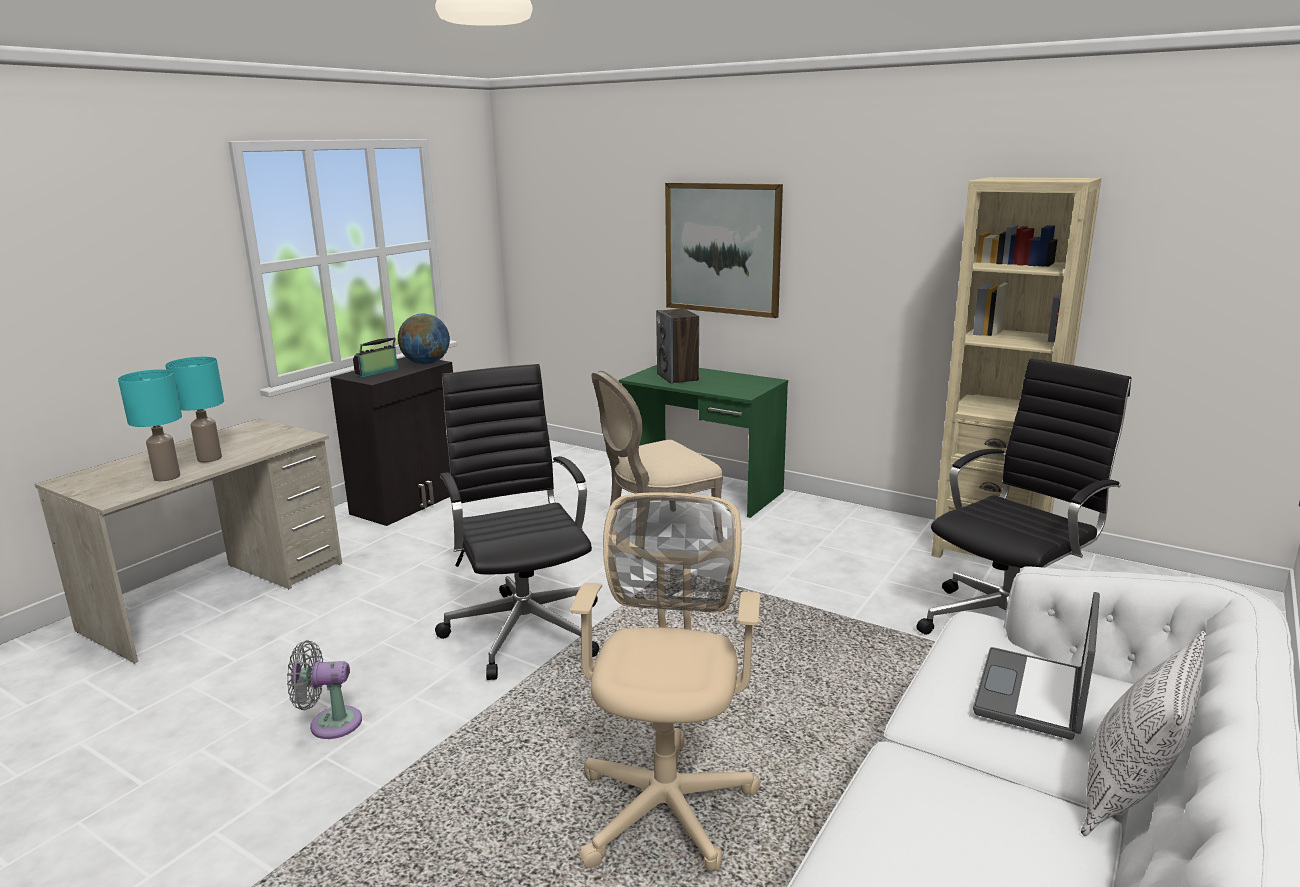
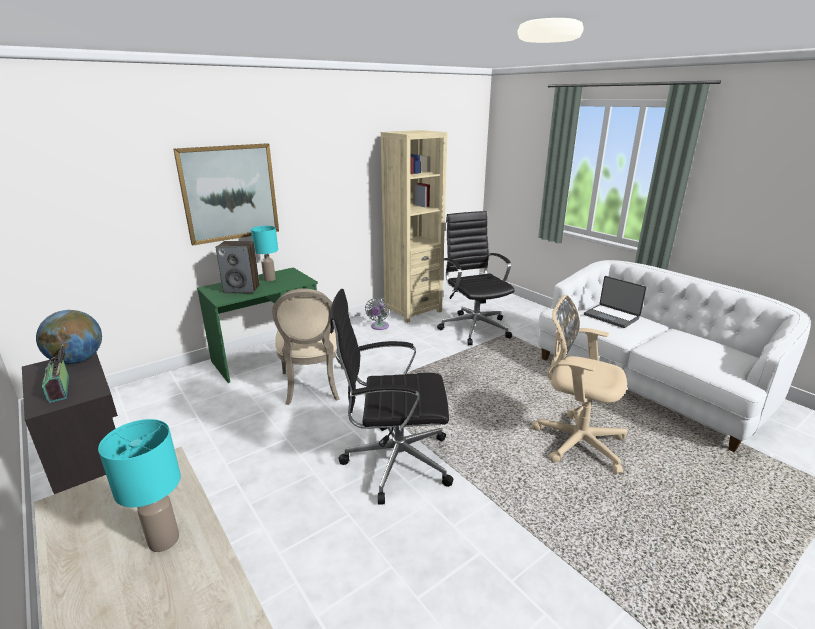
camera: 70 degrees left, 5 degrees up
turquoise table lamp [118,369,182,481] -> turquoise table lamp moved to [251,226,278,281]
grey fan [287,641,362,739] -> grey fan moved to [365,298,389,330]
pillow [1081,631,1206,836] -> none

